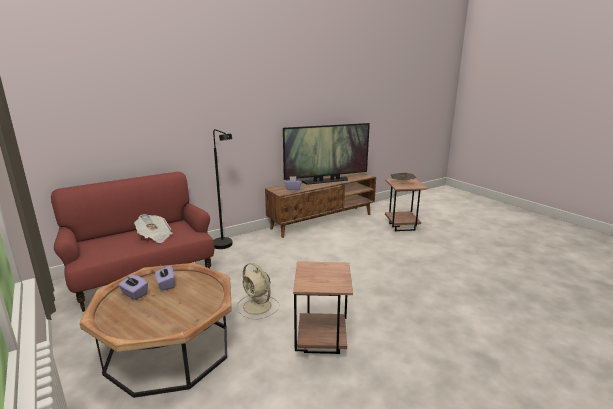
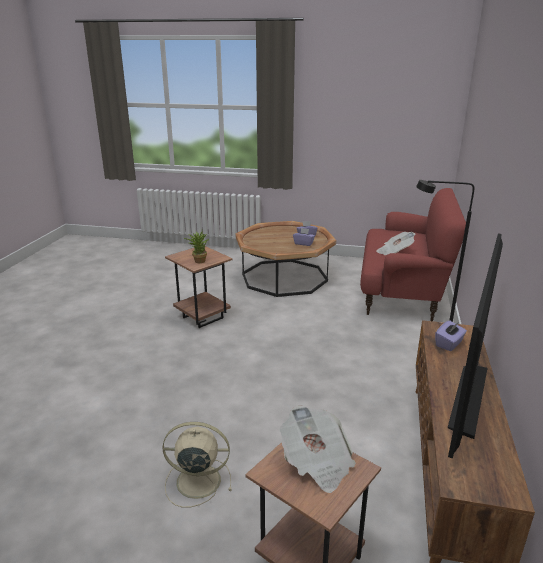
camera: 135 degrees right, 5 degrees up
beige fan [237,263,280,319] -> beige fan moved to [162,422,232,508]
none -> potted plant [184,231,209,263]

